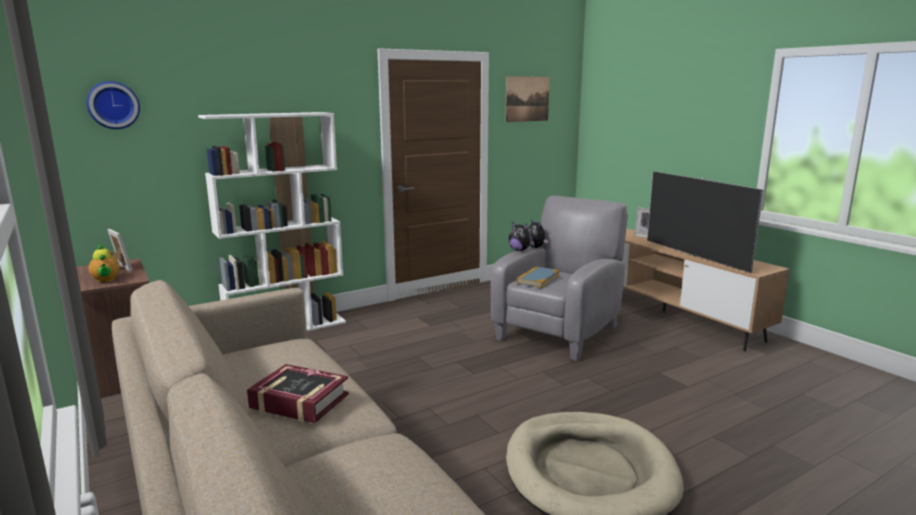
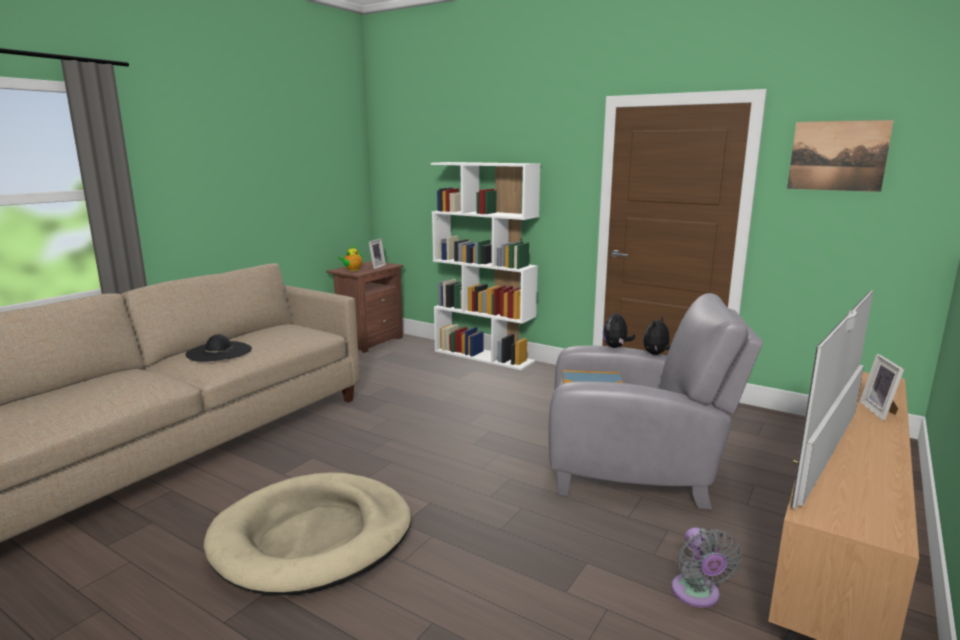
camera: 65 degrees right, 0 degrees up
wall clock [86,81,140,129] -> none
book [247,364,349,423] -> black hat [185,334,252,362]
none -> grey fan [672,527,742,608]

